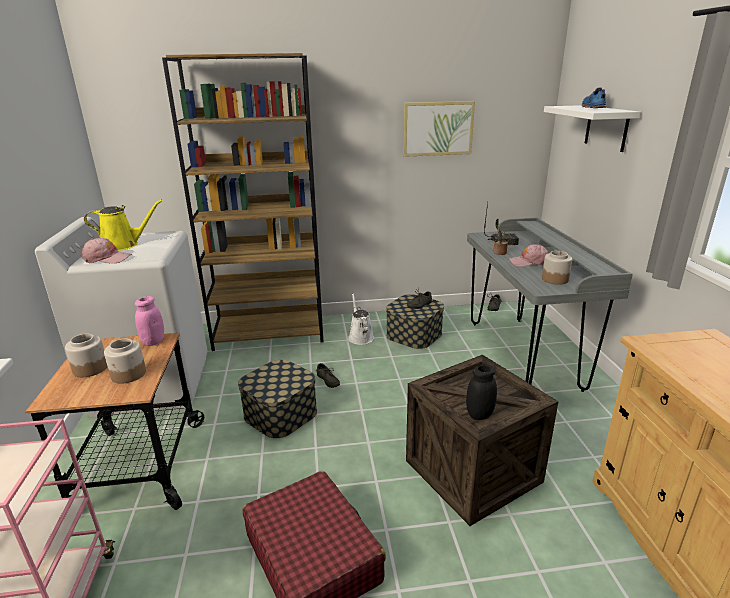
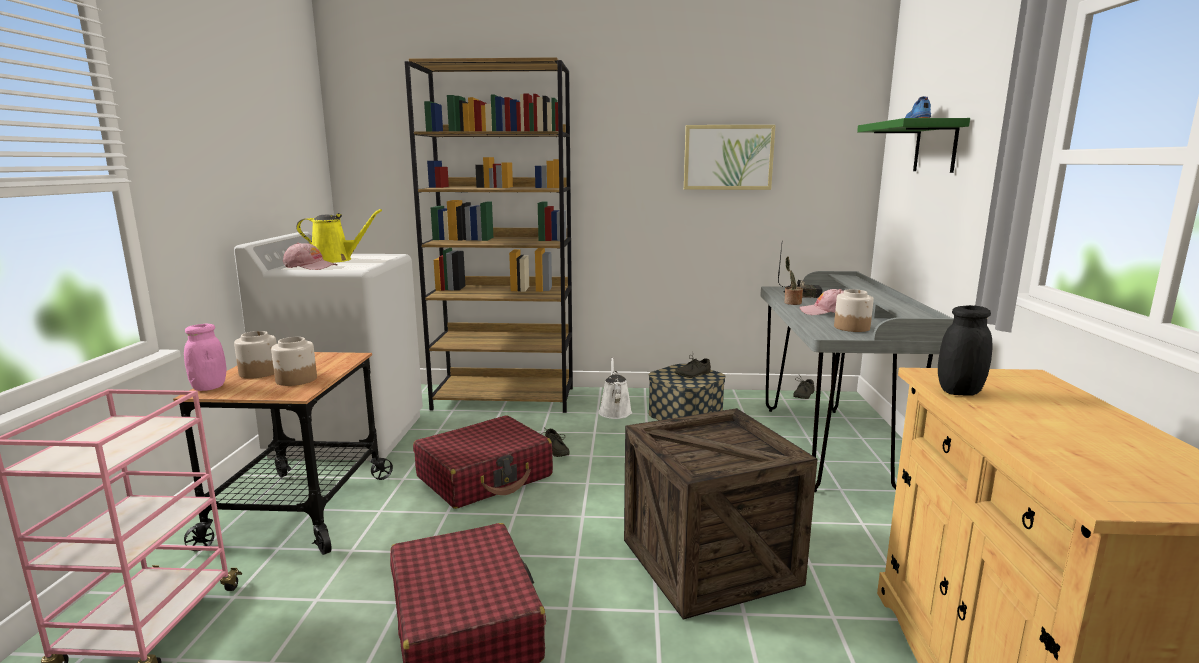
camera: 10 degrees right, 10 degrees down
pink jar [135,296,164,346] -> pink jar moved to [184,324,226,391]
storage box [238,360,317,438] -> red suitcase [413,416,553,509]
black jar [466,365,497,420] -> black jar moved to [938,305,992,396]
white shelf [544,105,641,152] -> green shelf [857,118,970,173]

